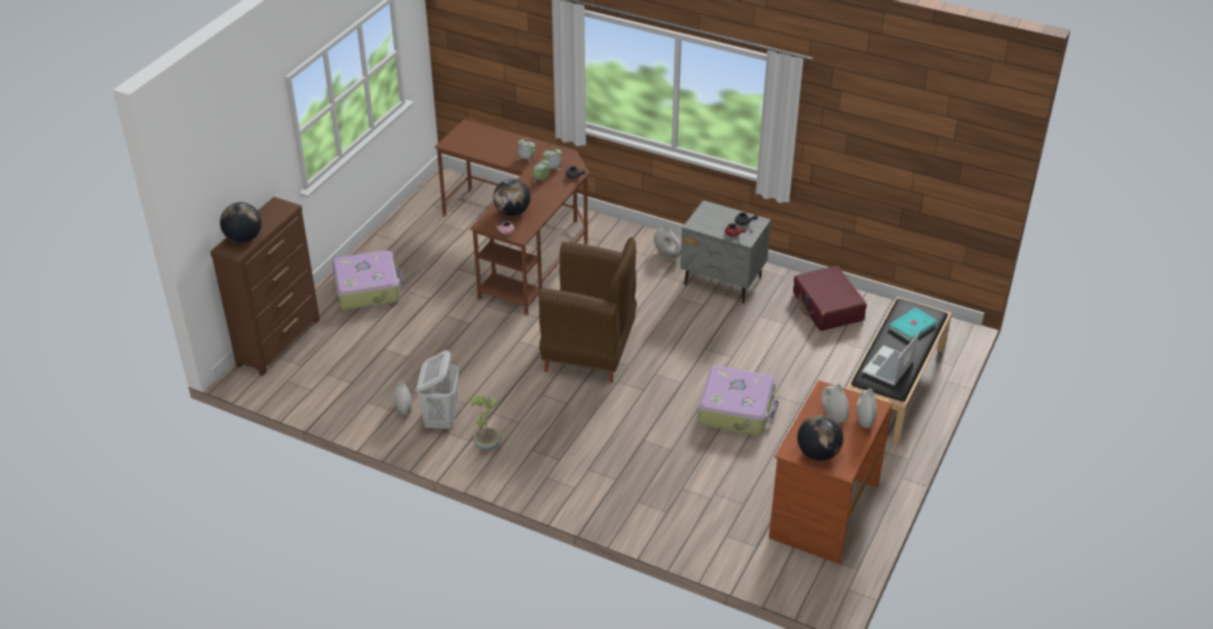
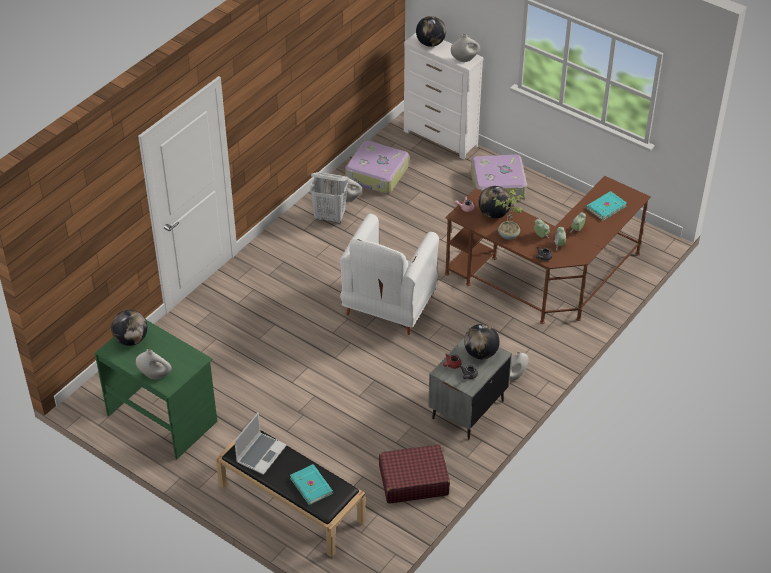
camera: 100 degrees right, 5 degrees up
brown dresser [210,197,320,376] -> white dresser [404,33,483,159]
potted plant [470,395,501,450] -> potted plant moved to [493,190,524,240]
brown armchair [539,237,637,383] -> white armchair [340,214,439,335]
suitcase [698,366,779,435] -> suitcase moved to [345,141,409,194]
brown desk [769,380,892,564] -> green desk [95,320,217,459]
white vase [822,384,849,423] -> white vase moved to [451,34,480,62]
laptop [862,332,919,386] -> laptop turned 75 degrees clockwise [234,412,287,475]
none -> globe [464,324,500,359]
none -> turquoise book [586,191,627,221]

